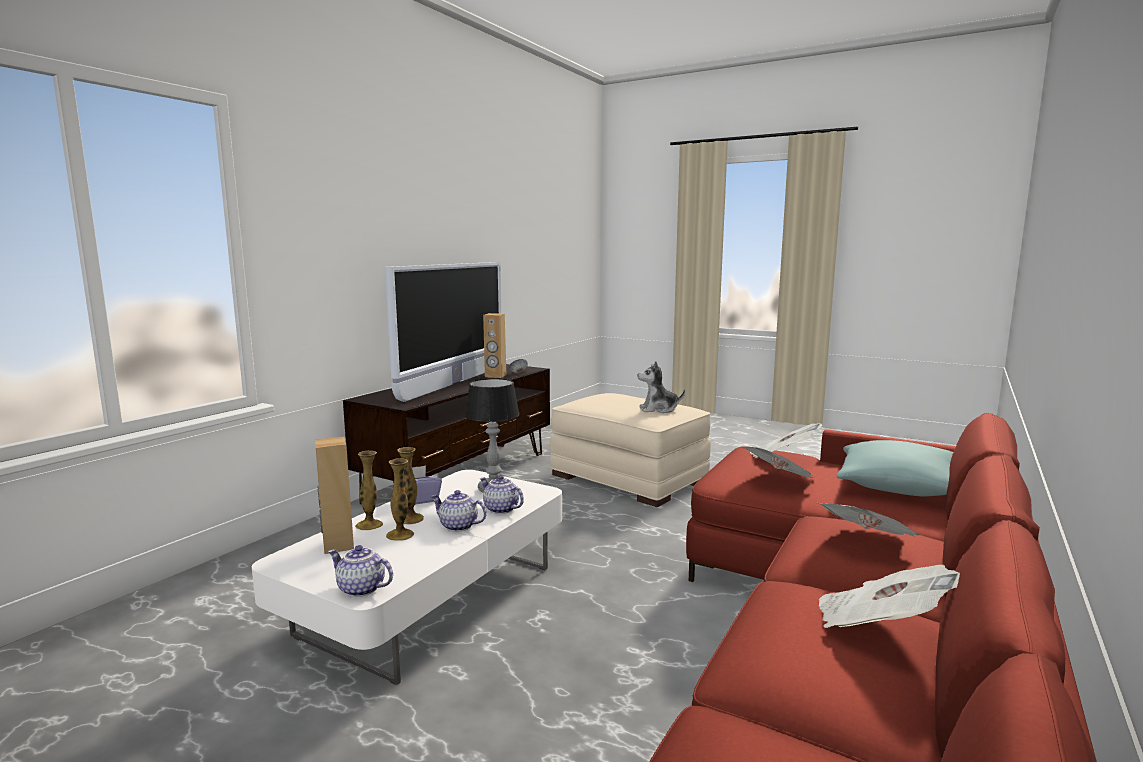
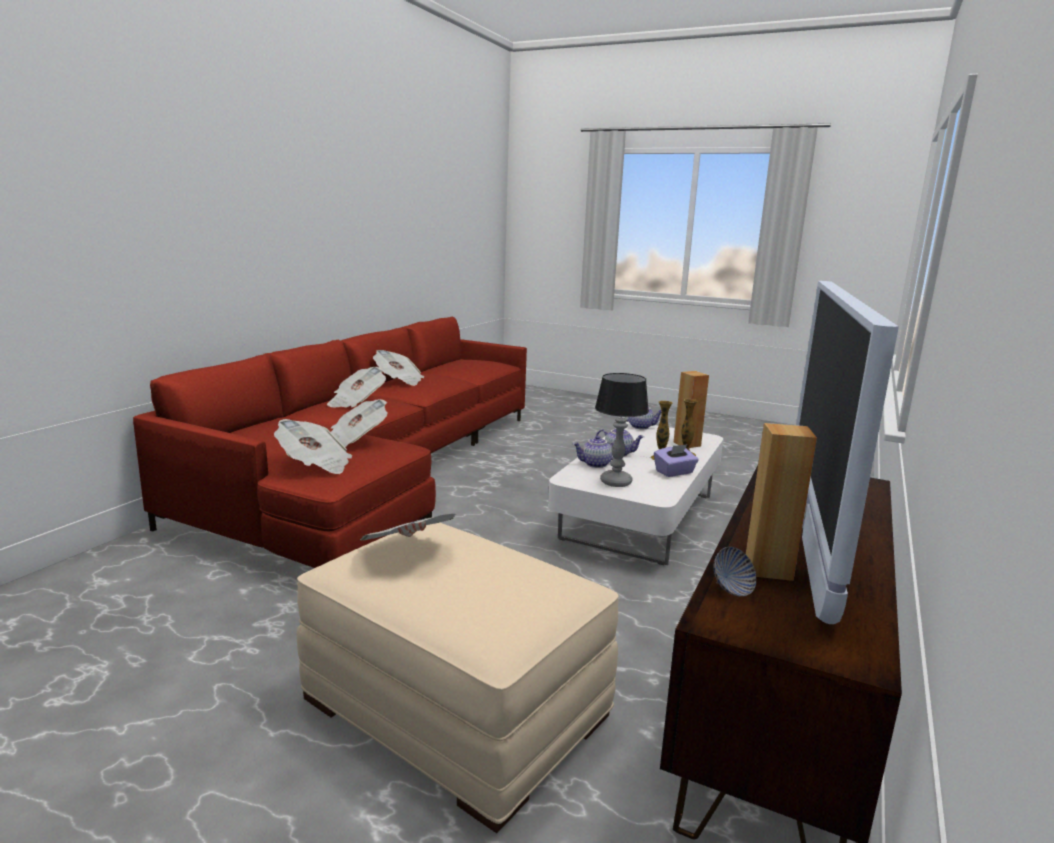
camera: 175 degrees right, 5 degrees up
vase [386,458,414,541] -> none
teapot [480,475,524,514] -> teapot turned 135 degrees clockwise [573,436,615,468]
plush toy [637,361,685,413] -> newspaper [360,514,456,541]
turquoise pillow [836,440,953,496] -> none

